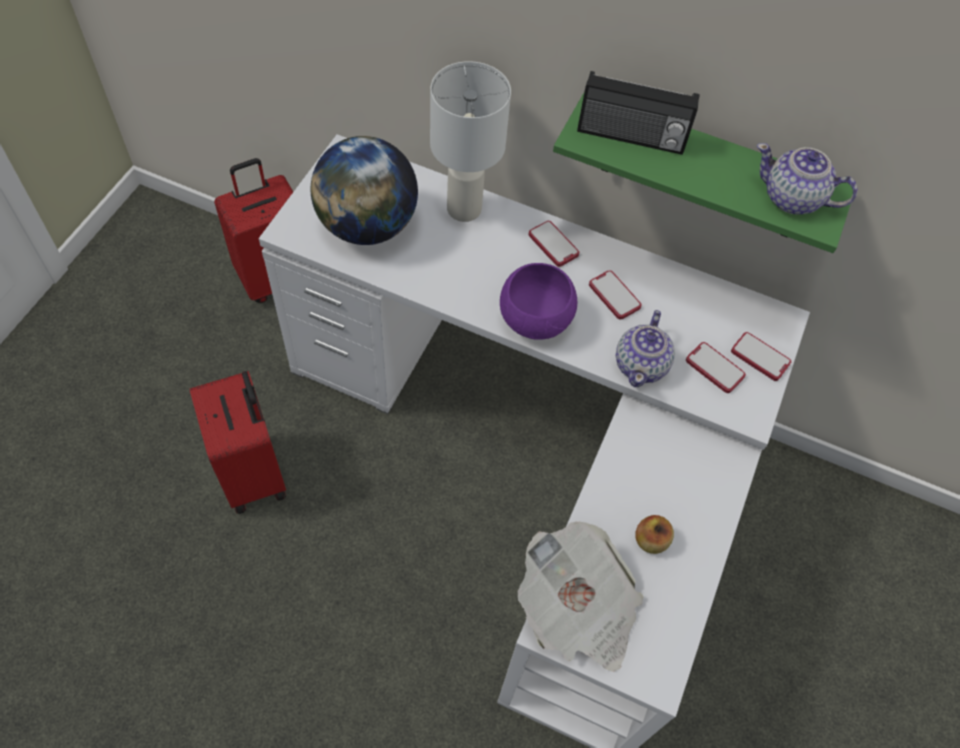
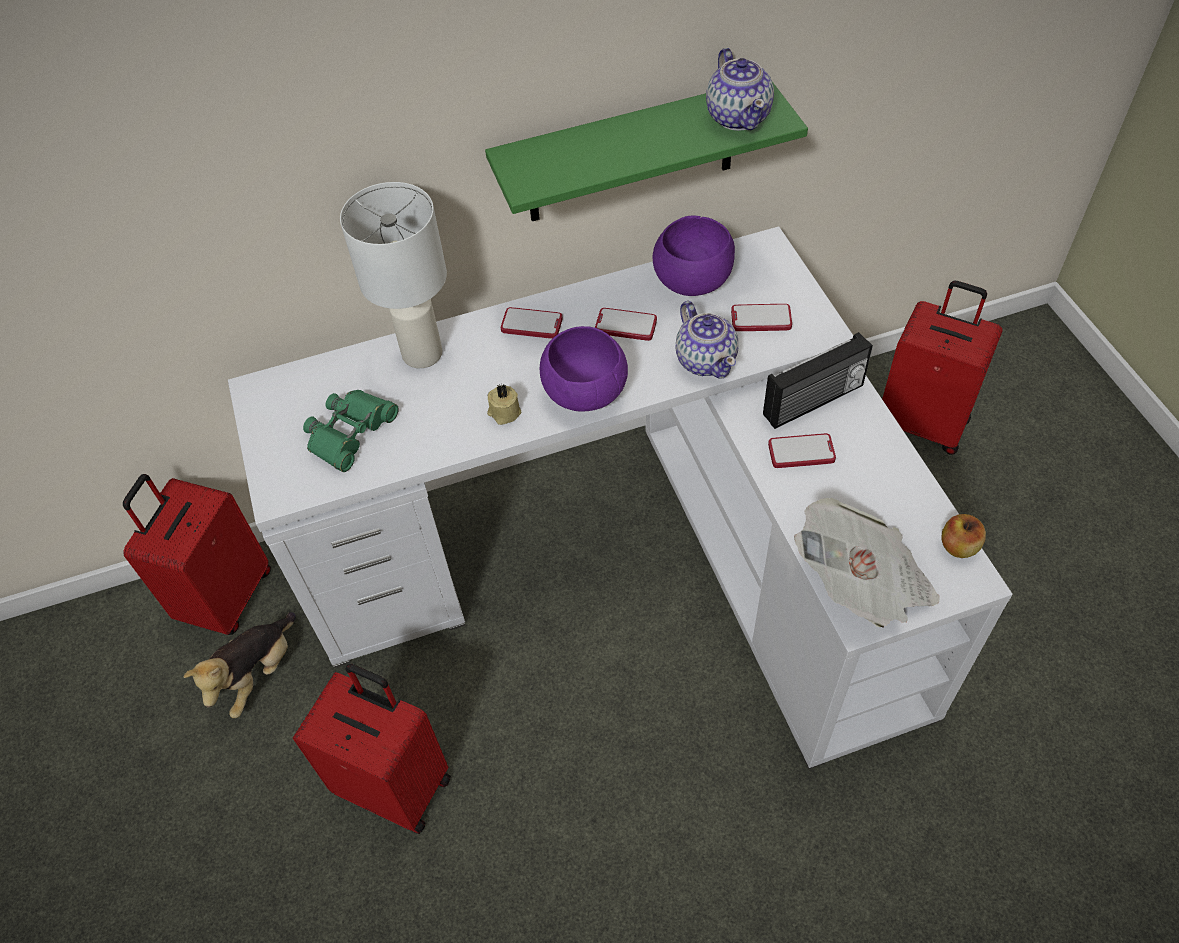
camera: 35 degrees left, 5 degrees down
globe [311,136,418,245] -> green binoculars [303,390,399,472]
radio [577,71,700,155] -> radio moved to [763,332,873,429]
apple [635,515,674,554] -> apple moved to [941,514,986,558]
phone [731,332,791,381] -> phone moved to [768,433,836,468]
teapot [757,143,858,214] -> teapot turned 90 degrees counterclockwise [706,48,774,131]
none -> plush toy [184,612,296,718]
none -> beige candle [487,384,521,425]
none -> purple bowl [653,215,735,296]
none -> red suitcase [882,281,1002,455]

